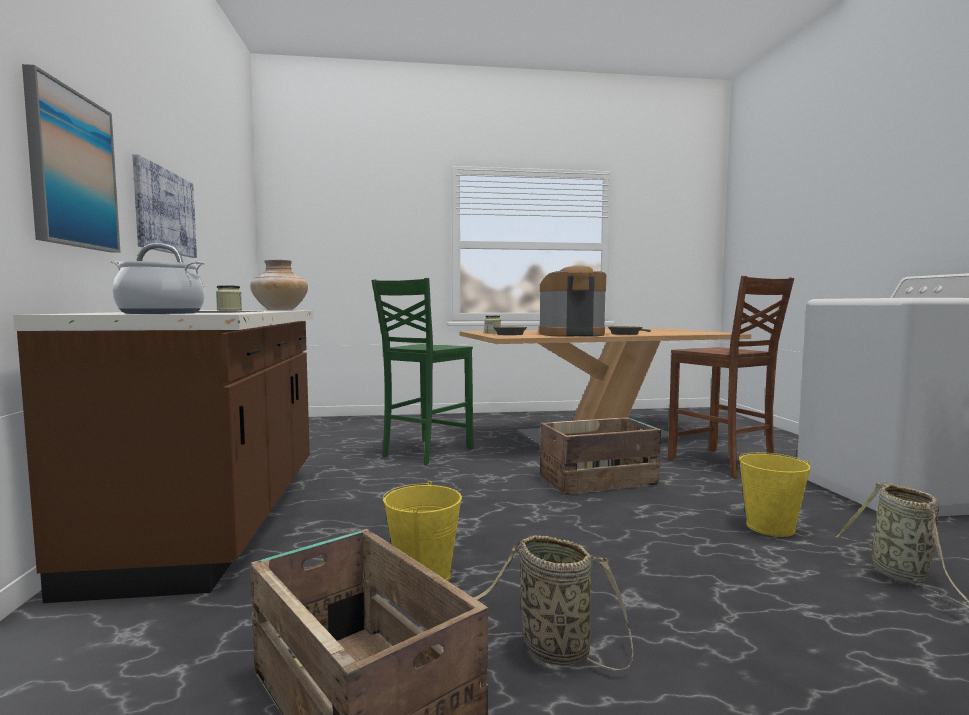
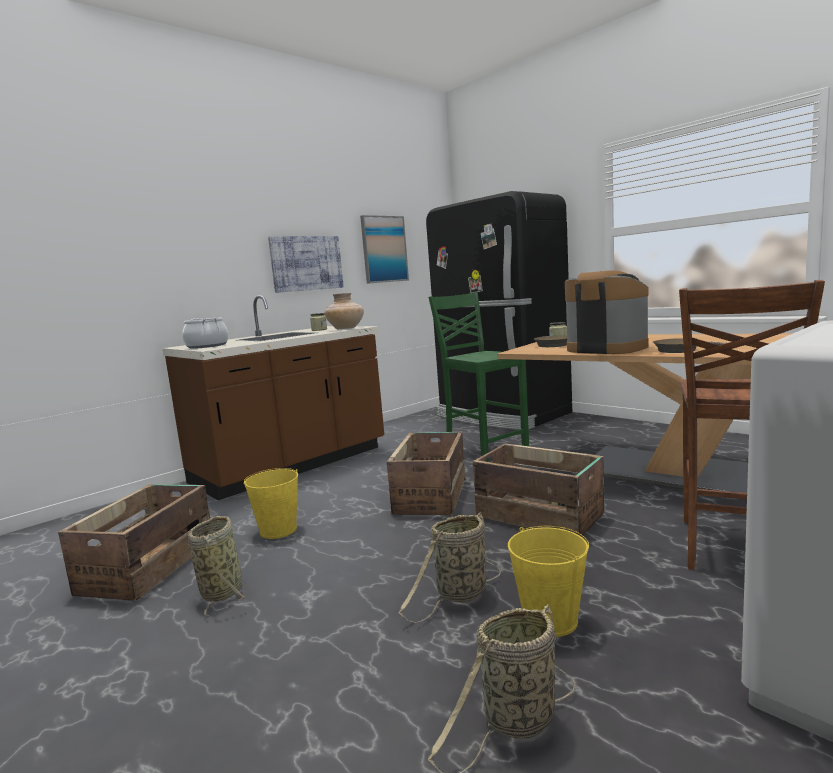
camera: 55 degrees right, 5 degrees up
picture [22,64,121,253] -> picture moved to [360,215,409,284]
green chair [372,278,474,465] -> green chair turned 60 degrees clockwise [429,292,529,462]
none -> crate [387,432,465,515]
none -> basket [399,512,501,623]
none -> black fridge [426,191,572,430]

